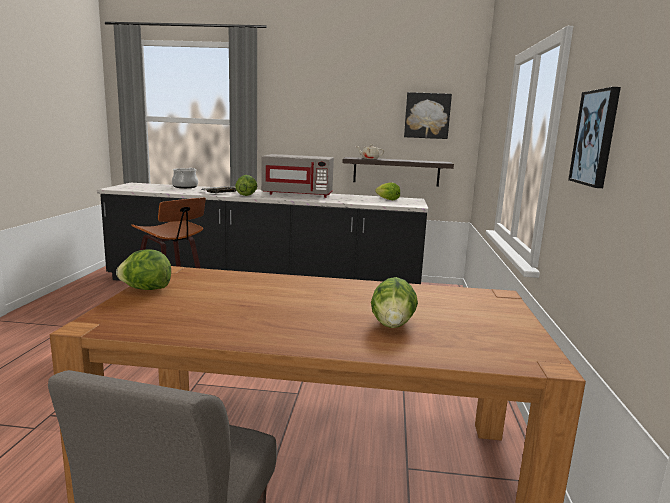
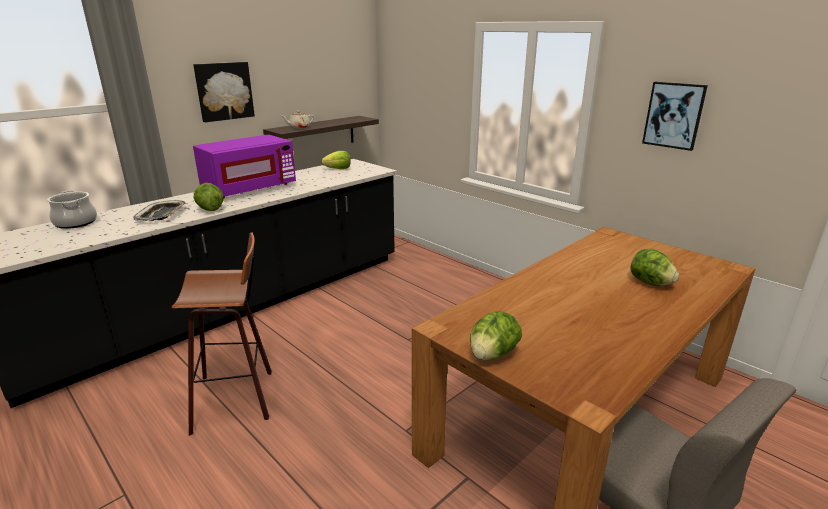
camera: 50 degrees left, 10 degrees up
grey microwave [261,154,334,198] -> purple microwave [193,135,296,199]
picture [404,92,452,139] -> picture moved to [193,62,255,122]

